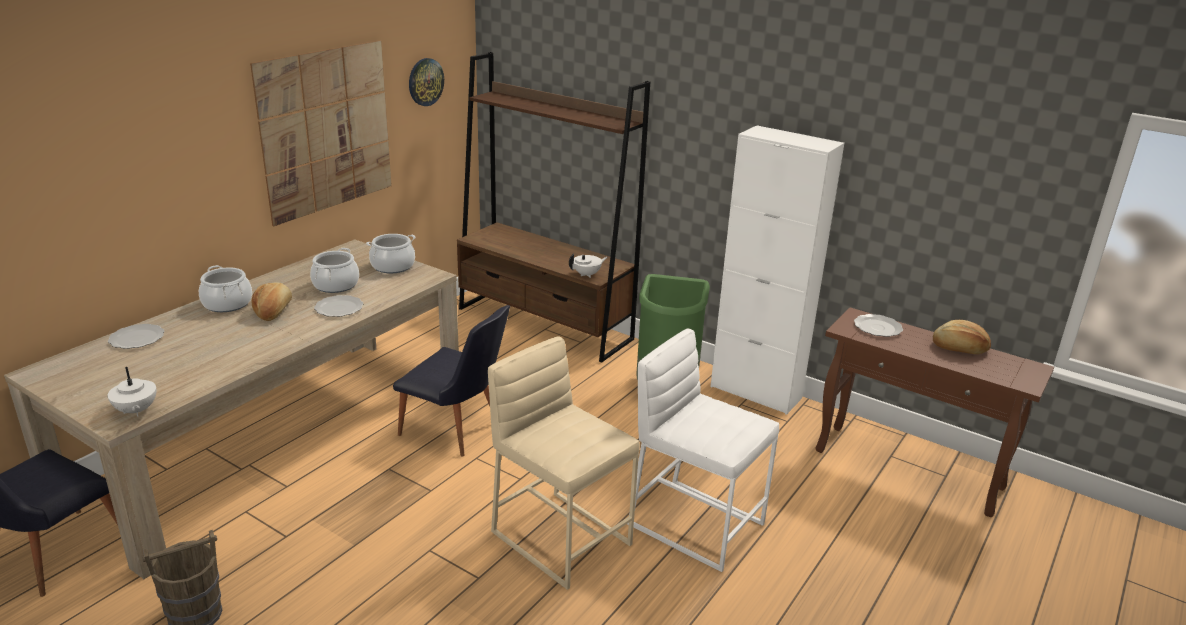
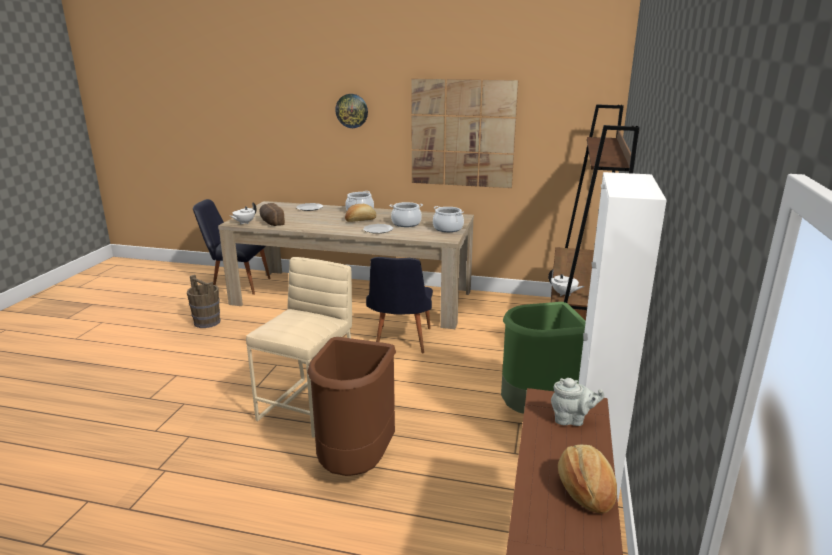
camera: 70 degrees right, 5 degrees down
wall clock [409,58,444,106] -> wall clock moved to [335,94,368,128]
white stool [627,329,779,572] -> brown trash can [307,337,396,476]
plate [854,314,903,337] -> grey teapot [551,378,604,426]
none -> bread [260,203,285,226]

